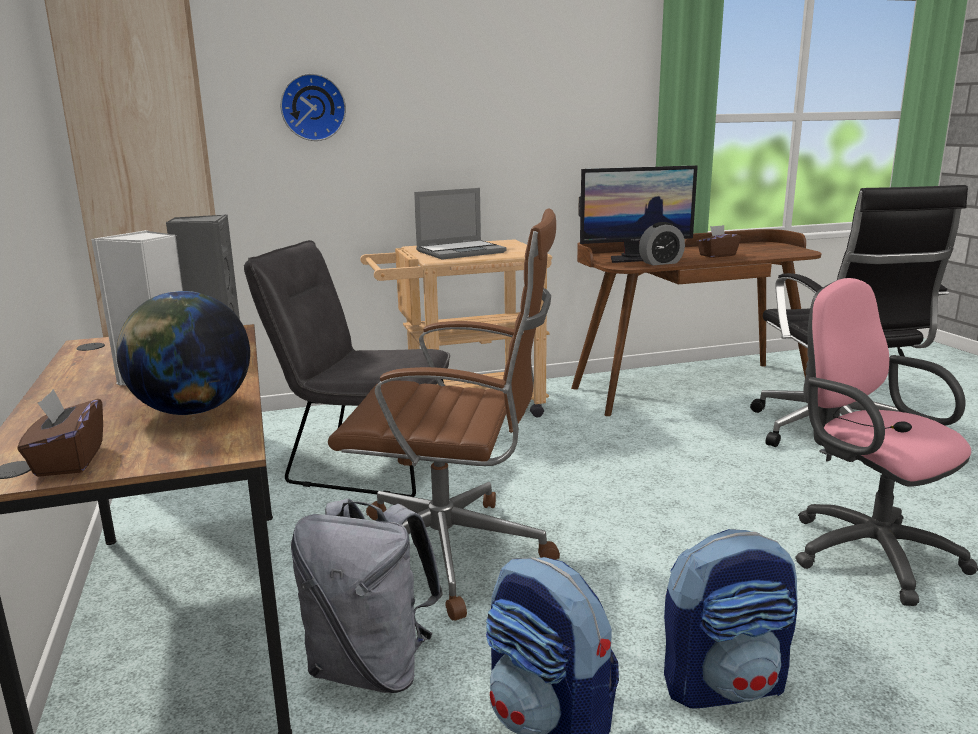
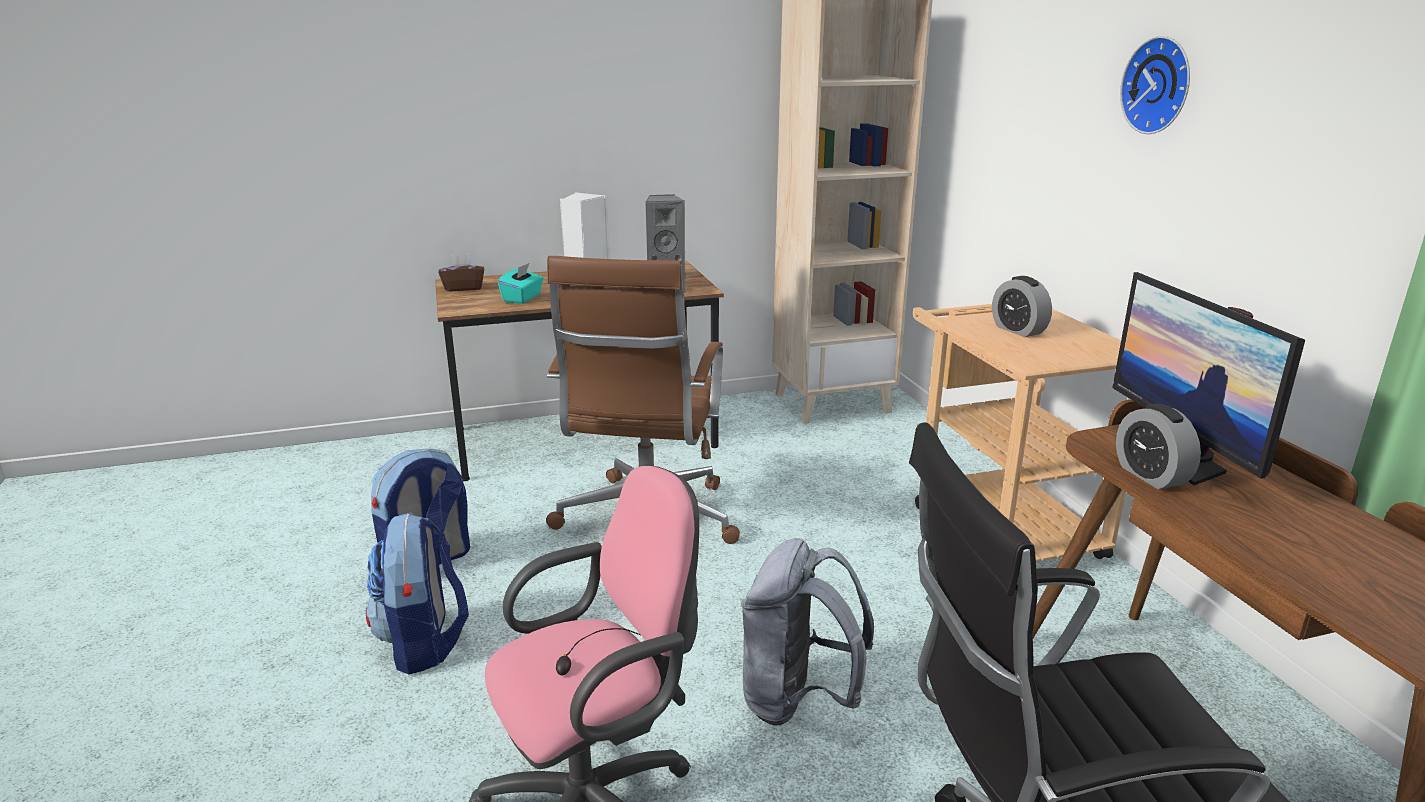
camera: 90 degrees right, 5 degrees up
globe [116,291,250,415] -> turquoise tissue box [498,263,544,304]
grey chair [244,240,450,497] -> none
wall clock [280,73,346,141] -> wall clock moved to [1120,36,1190,134]
grey backpack [291,498,443,693] -> grey backpack moved to [741,538,874,726]
laptop [414,188,507,260] -> alarm clock [992,276,1052,337]
brown tissue box [697,225,741,258] -> none

